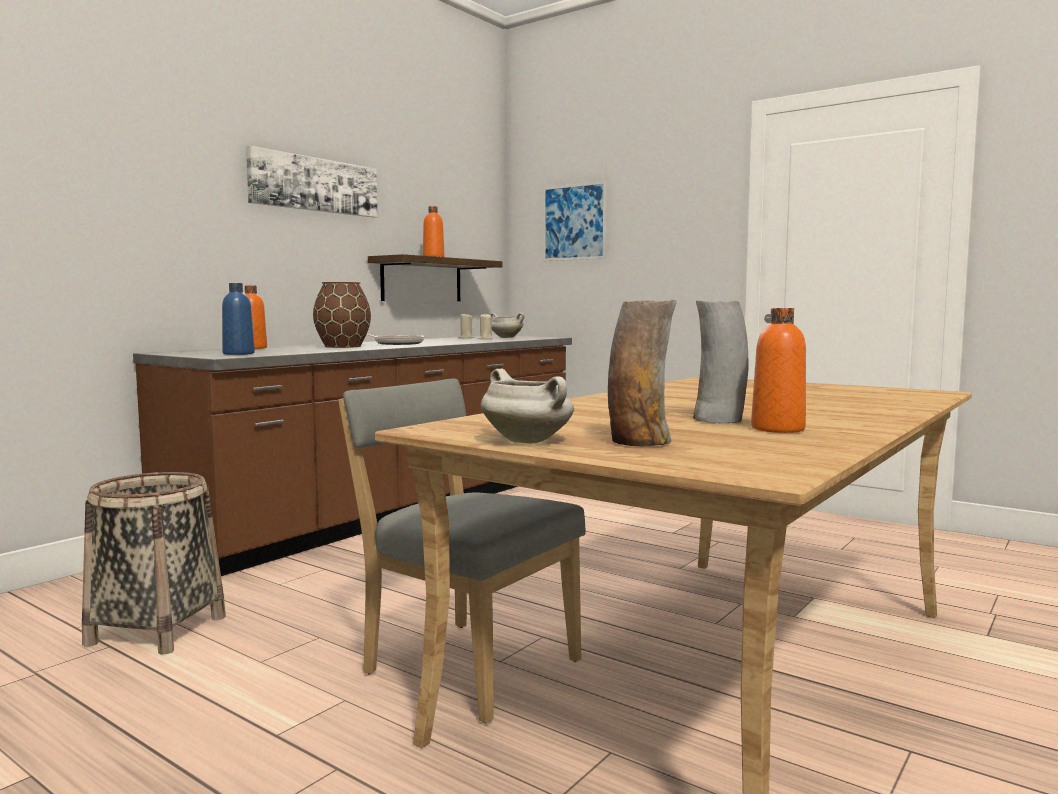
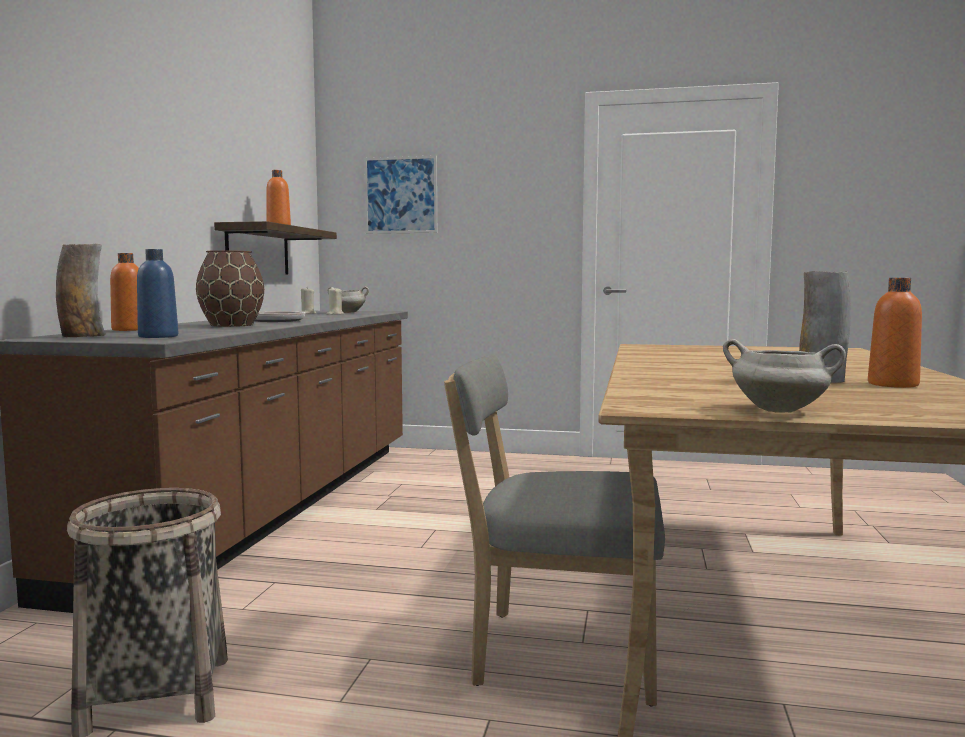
camera: 25 degrees left, 0 degrees up
picture [246,146,377,218] -> none
vase [608,300,677,446] -> vase moved to [56,244,105,337]

